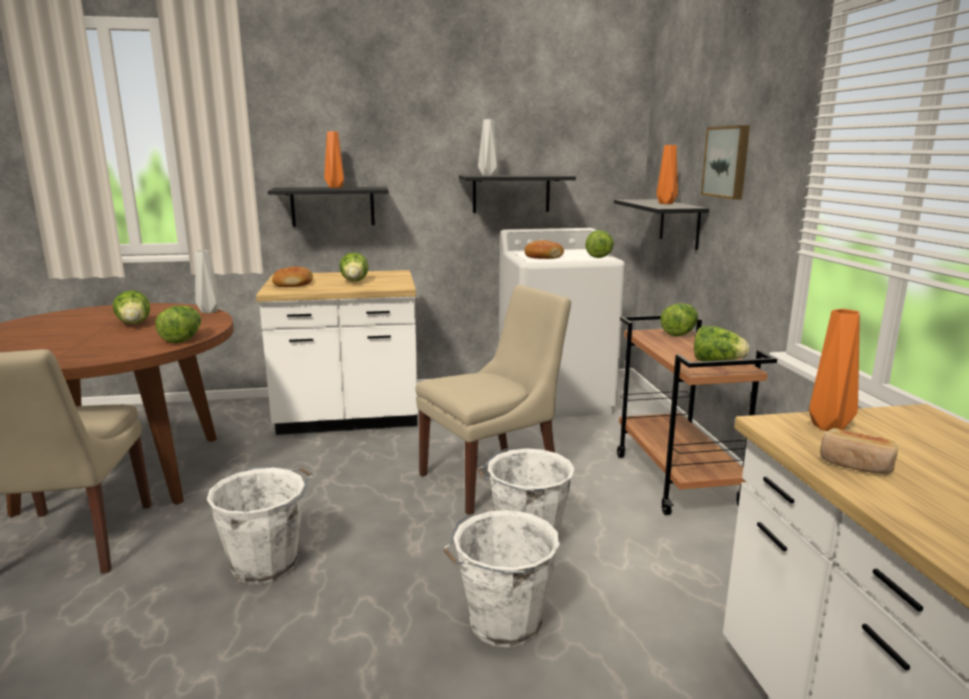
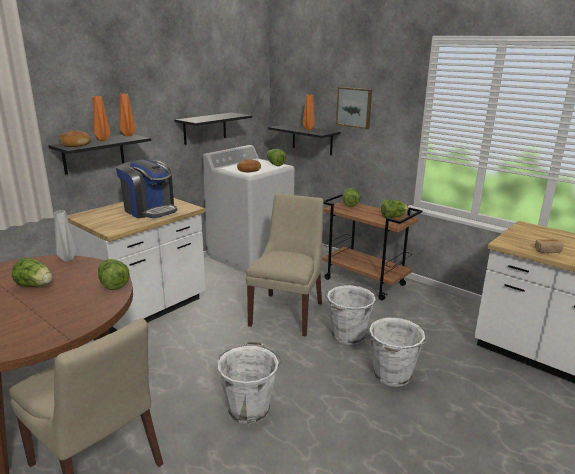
camera: 40 degrees left, 5 degrees up
bread [272,266,313,287] -> bread moved to [59,131,91,147]
lettuce [339,252,369,281] -> coffee machine [116,159,177,218]
grey vase [478,119,497,176] -> none
orange vase [809,309,860,431] -> orange vase moved to [119,94,136,136]

